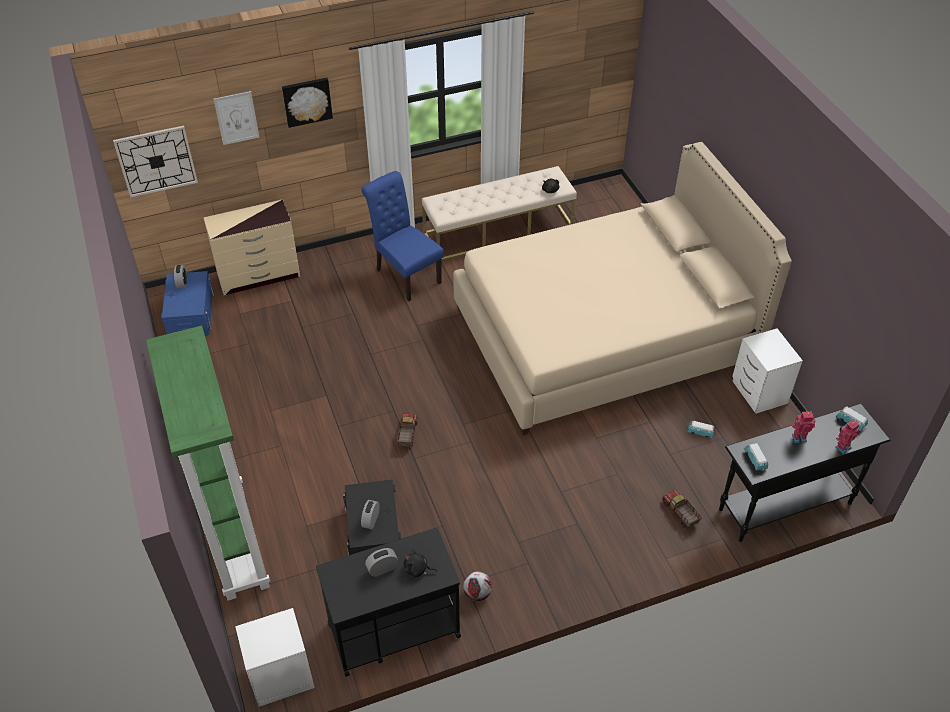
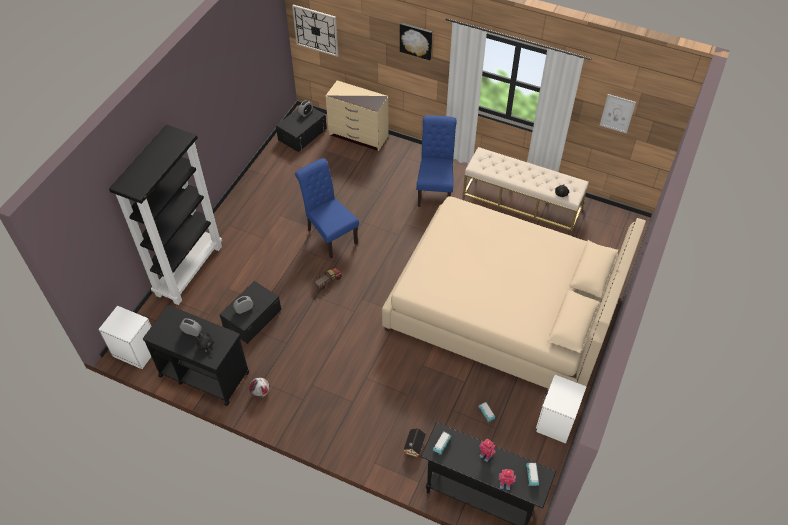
camera: 45 degrees right, 5 degrees up
green bookcase [146,326,270,601] -> black bookcase [109,124,222,305]
blue storage box [161,271,214,335] -> black storage box [276,108,327,152]
picture [214,91,259,145] -> picture moved to [600,94,636,134]
toy truck [662,490,702,528] -> toy house [403,428,426,458]
none -> blue chair [295,158,359,258]

